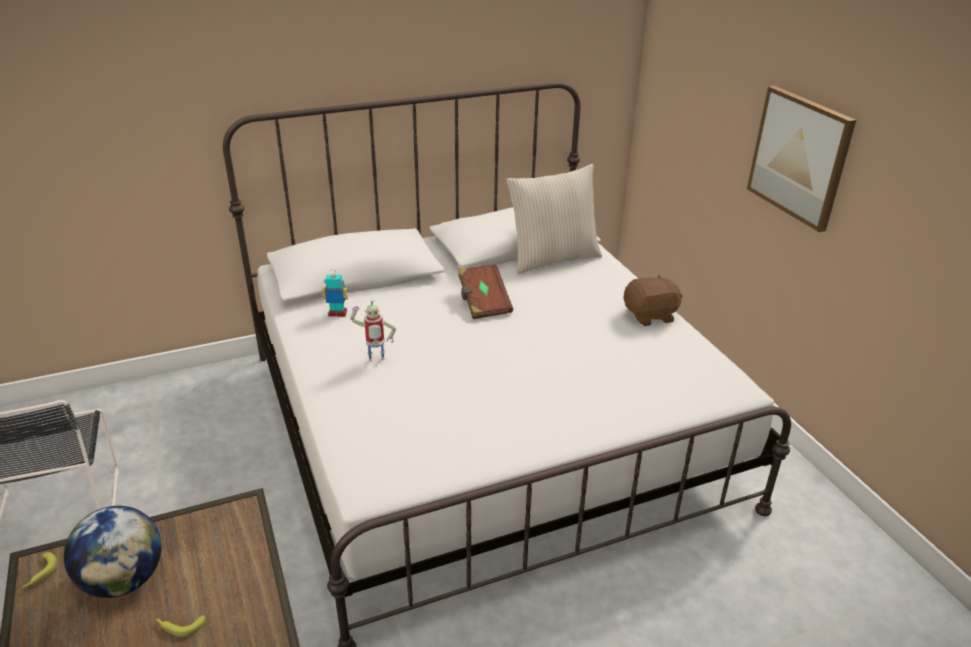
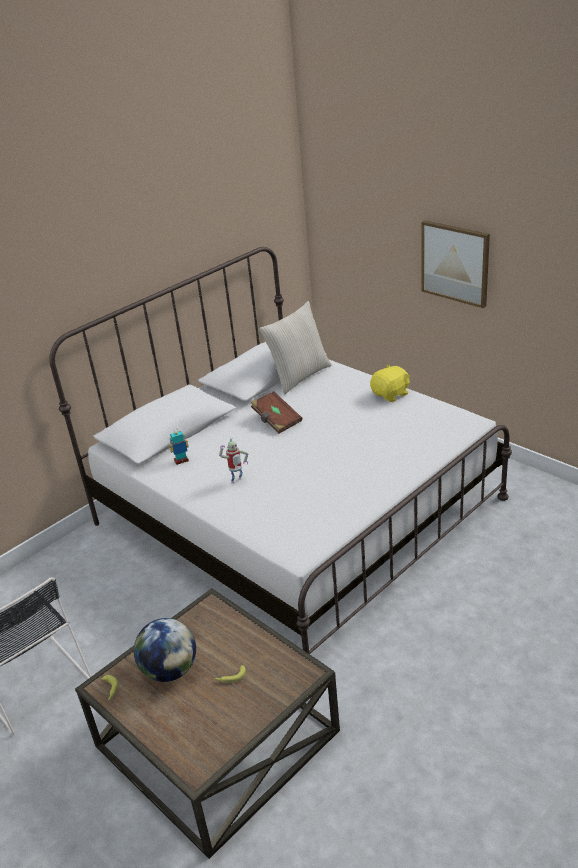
camera: 20 degrees left, 0 degrees up
brown plush toy [623,273,682,326] -> yellow plush toy [370,364,410,402]

